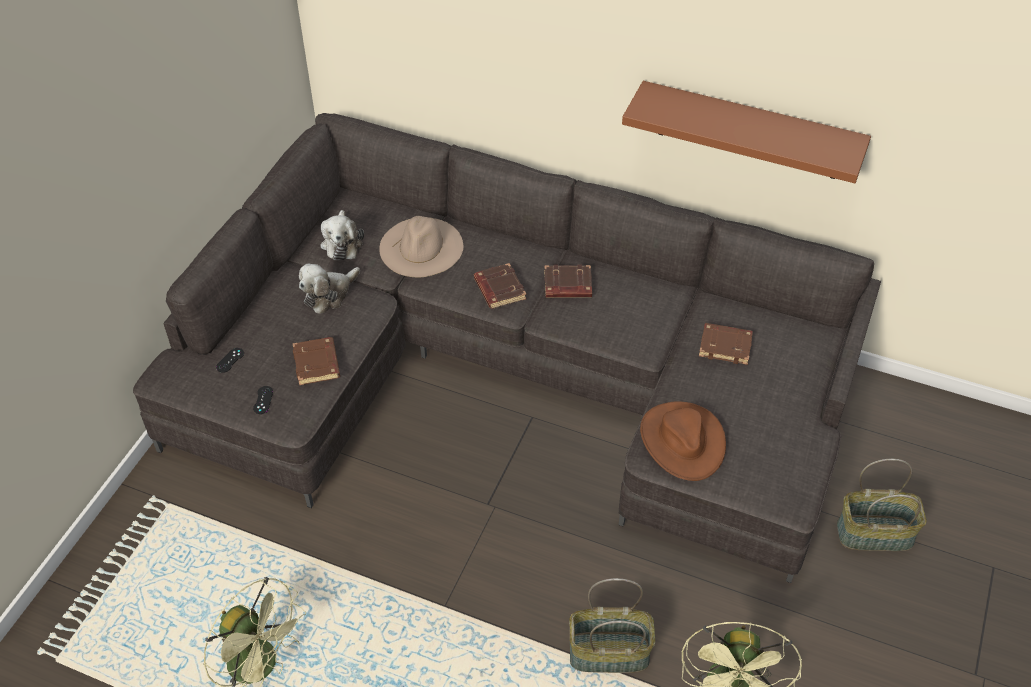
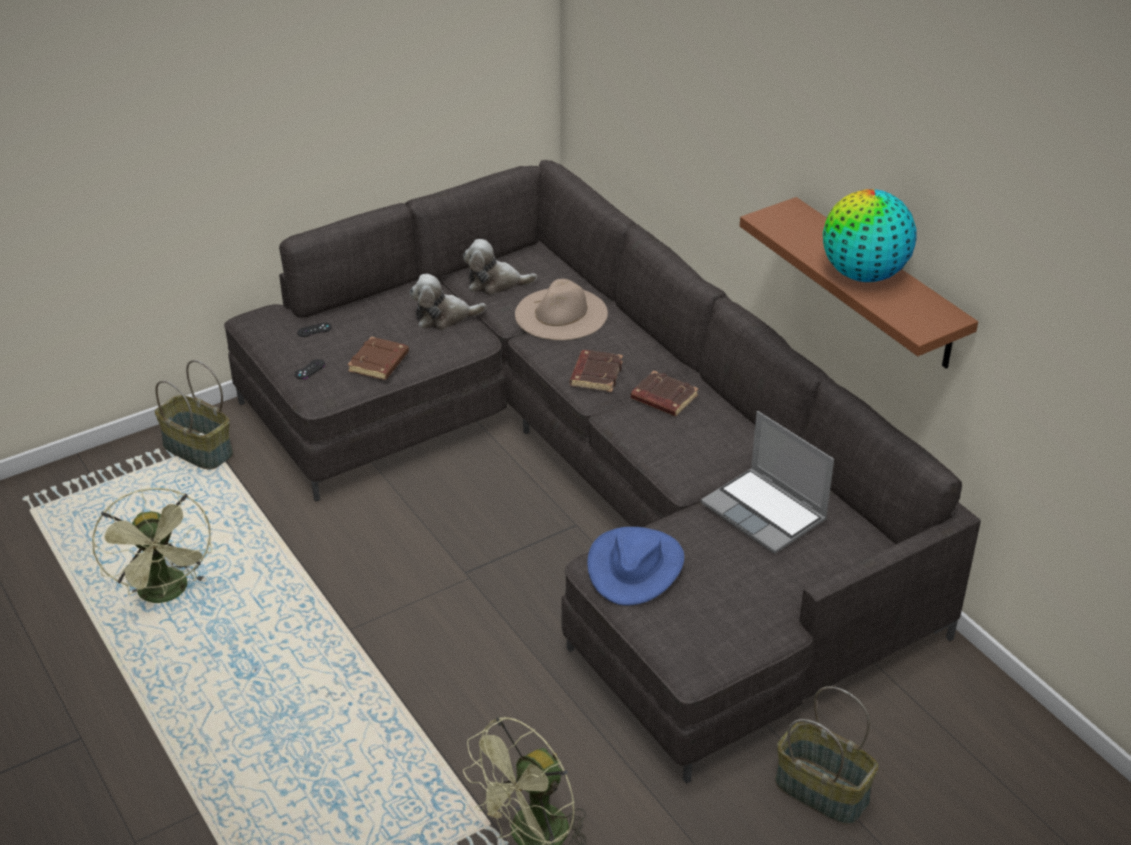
camera: 35 degrees right, 10 degrees down
plush toy [320,210,364,261] -> plush toy turned 60 degrees clockwise [463,239,537,295]
basket [569,578,655,673] -> basket moved to [155,360,233,469]
brown hat [640,401,726,481] -> blue hat [588,527,684,606]
brown book [699,323,753,365] -> laptop [701,411,834,554]
none -> globe [823,189,916,282]

